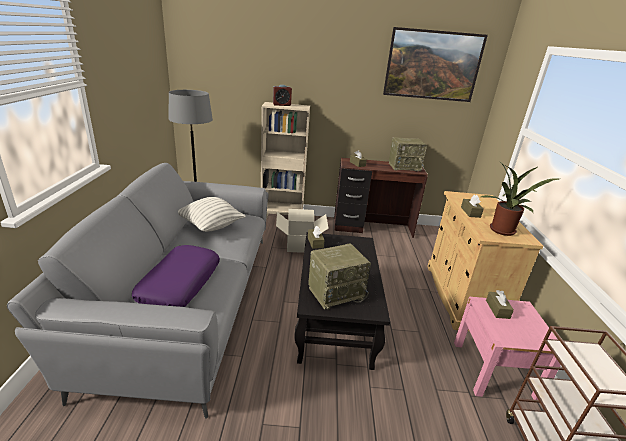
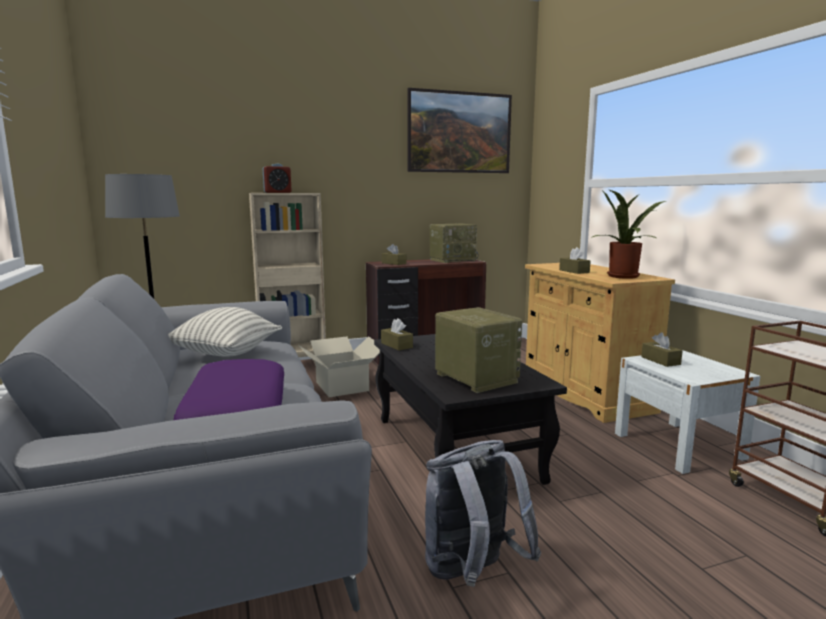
camera: 20 degrees left, 15 degrees down
radio [308,244,371,310] -> radio turned 75 degrees counterclockwise [435,307,522,393]
pink nightstand [454,297,561,400] -> white nightstand [615,350,760,474]
none -> grey backpack [425,440,541,587]

